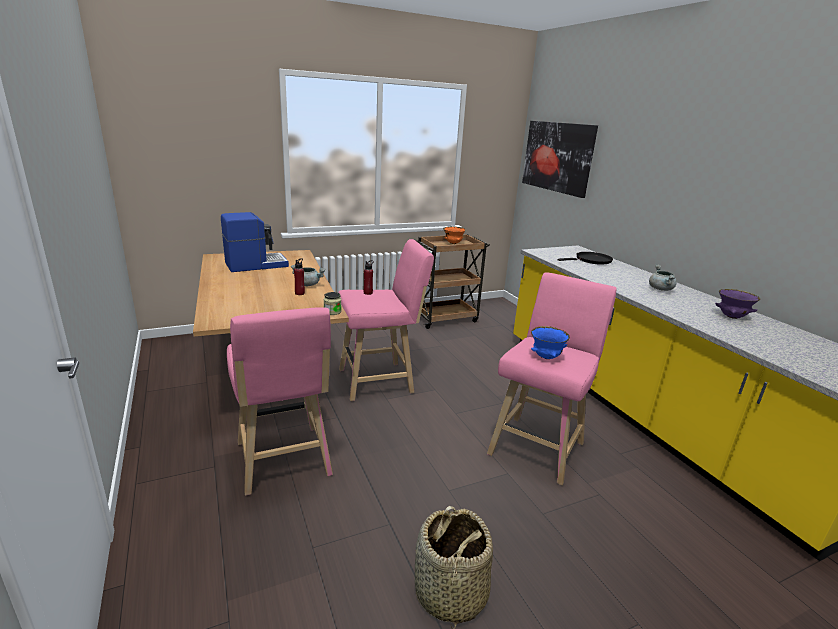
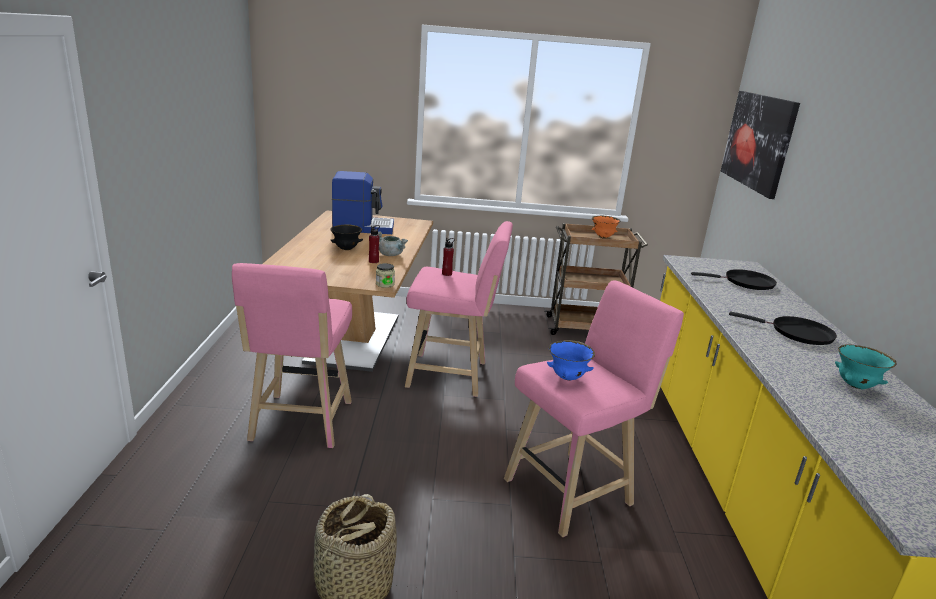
camera: 25 degrees right, 0 degrees up
grey cooking pot [649,265,677,291] -> black frying pan [729,312,837,345]
purple bowl [715,289,760,319] -> turquoise bowl [835,345,896,389]
none -> black bowl [330,225,363,250]

